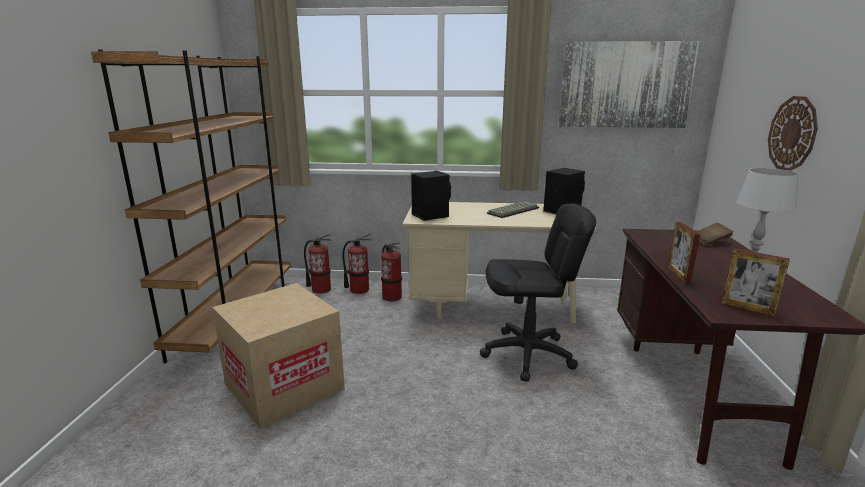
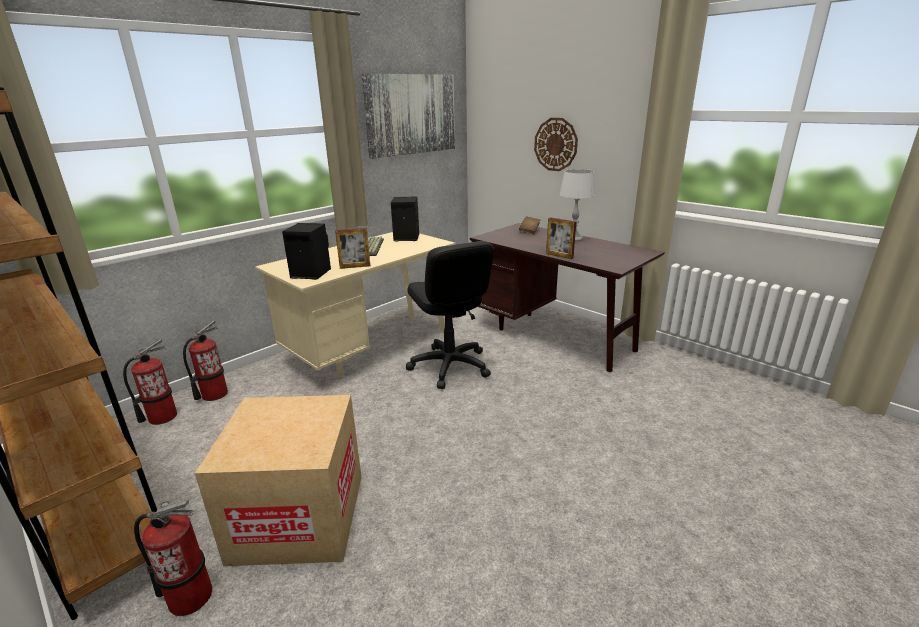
camera: 50 degrees left, 5 degrees up
fire extinguisher [381,242,402,301] -> fire extinguisher moved to [134,500,212,616]
black office chair [480,203,596,382] -> black office chair turned 120 degrees clockwise [406,241,494,389]
picture frame [722,248,790,317] -> picture frame moved to [335,228,370,269]

